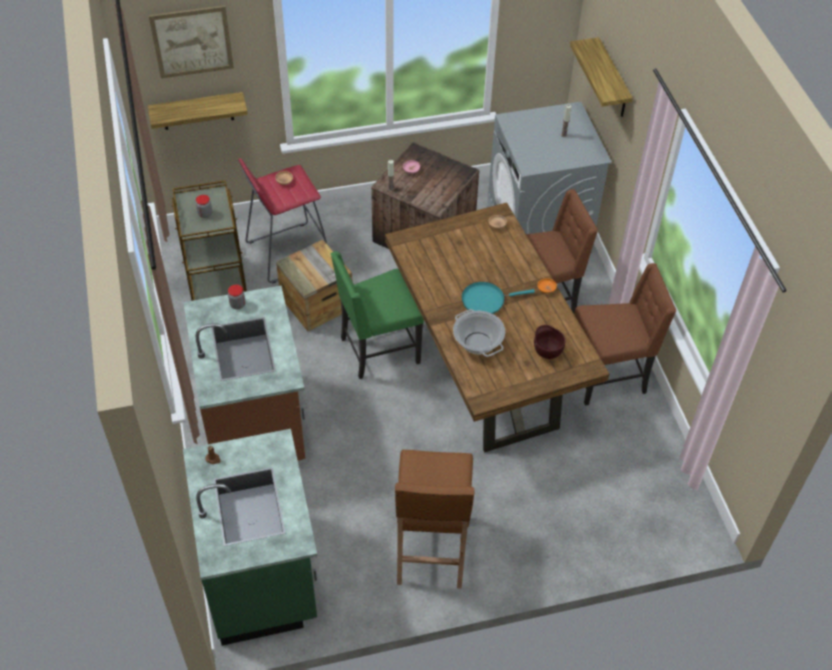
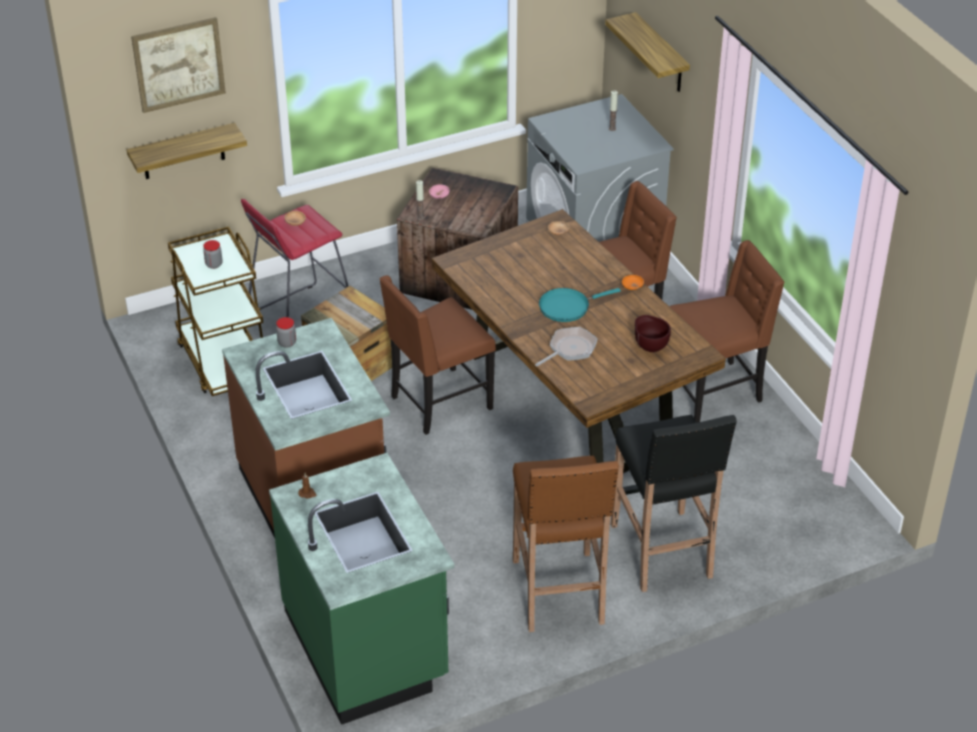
camera: 10 degrees left, 10 degrees down
green chair [331,251,424,379] -> brown chair [379,275,496,435]
cooking pot [453,309,505,357] -> frying pan [535,327,598,367]
none -> black stool [611,415,737,592]

